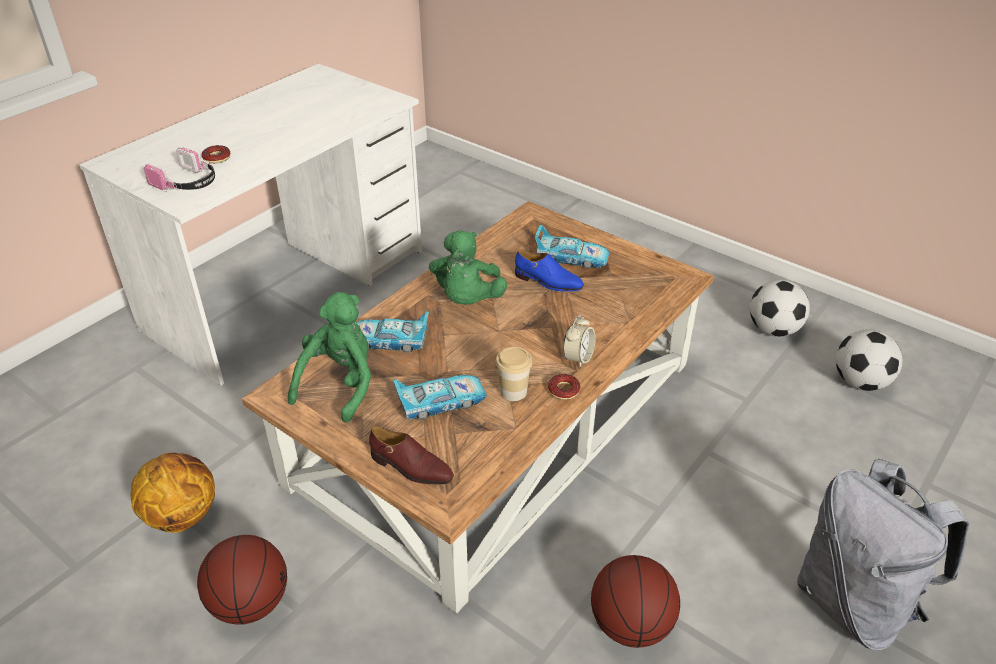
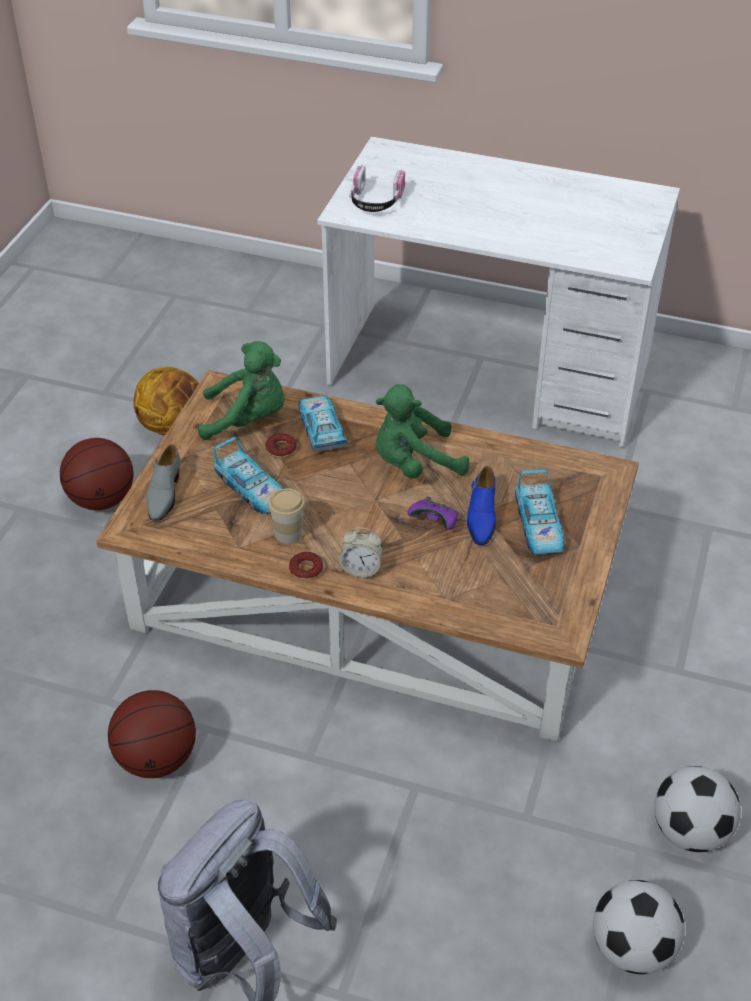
camera: 70 degrees right, 5 degrees up
donut [202,145,230,164] -> donut moved to [265,433,297,458]
brown shoe [369,426,454,485] -> grey shoe [146,444,180,521]
none -> purple game controller [408,497,458,530]

